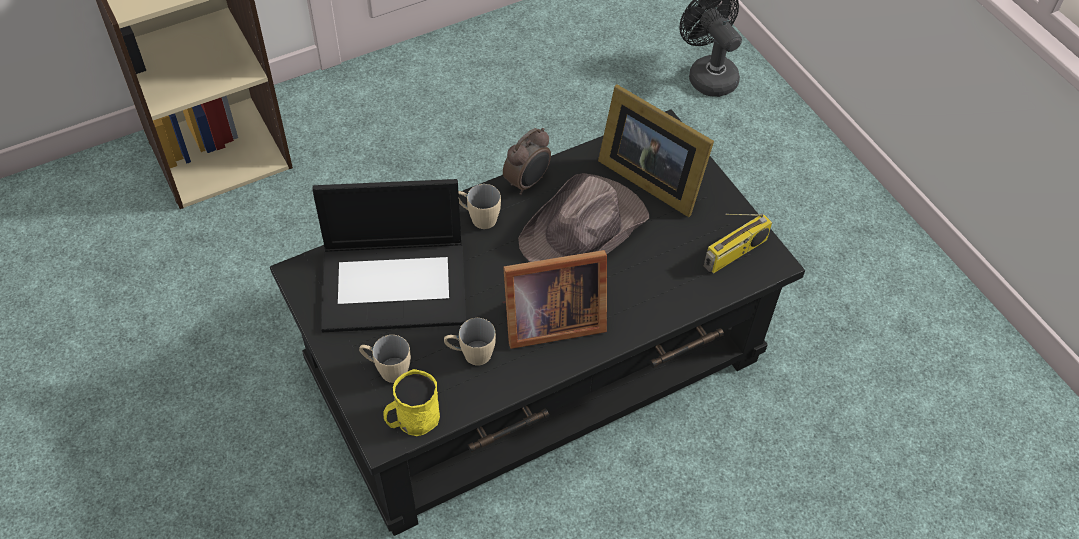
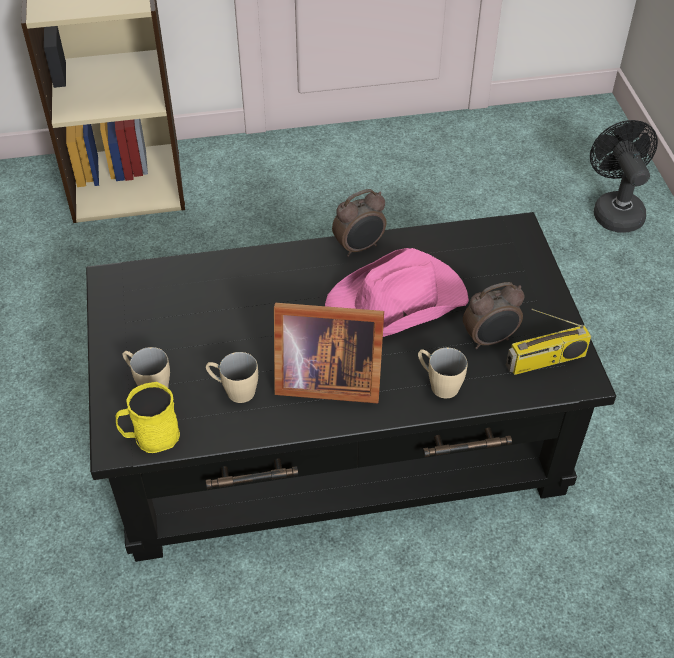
camera: 20 degrees right, 5 degrees down
laptop [313,179,466,332] -> none
beige mug [458,184,501,229] -> beige mug moved to [418,348,467,398]
brown hat [518,173,649,262] -> pink hat [325,248,469,337]
picture frame [598,85,714,217] -> none
none -> alarm clock [463,282,524,349]

